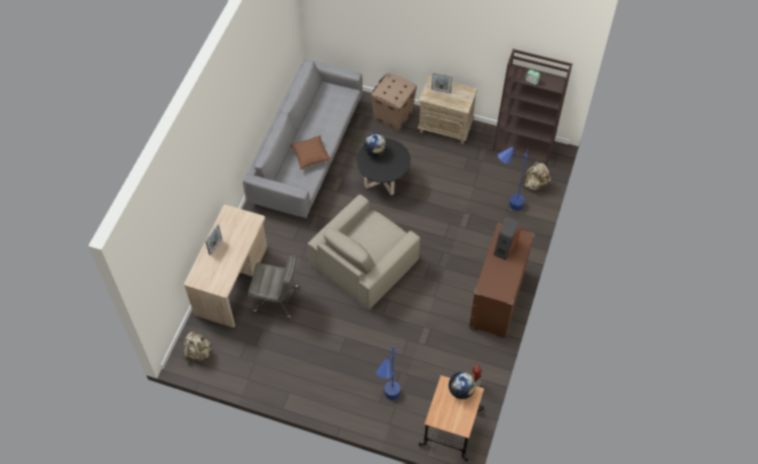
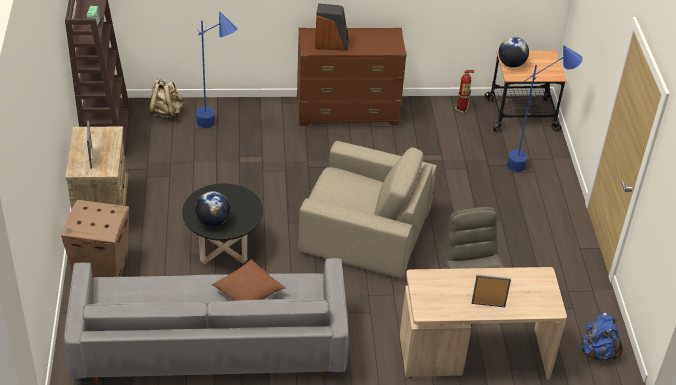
camera: 115 degrees left, 15 degrees down
beige backpack [183,331,211,363] -> blue backpack [580,313,623,361]

